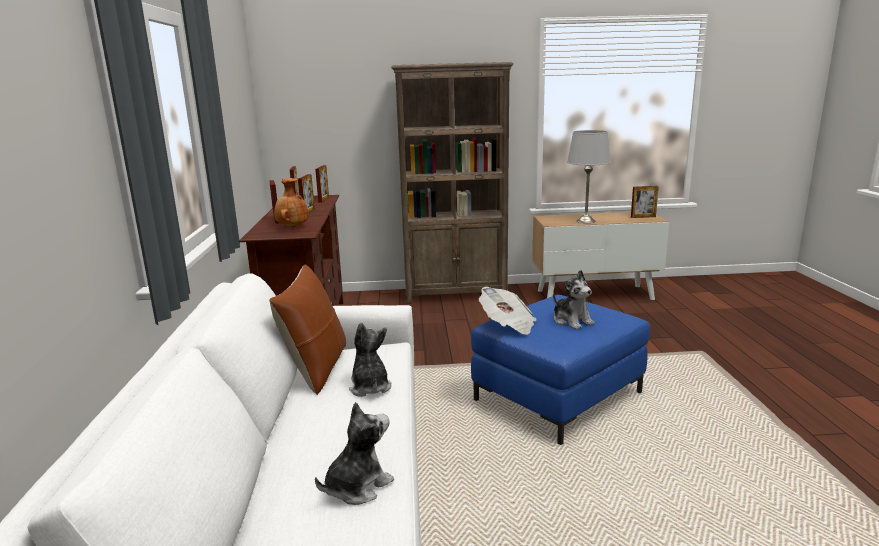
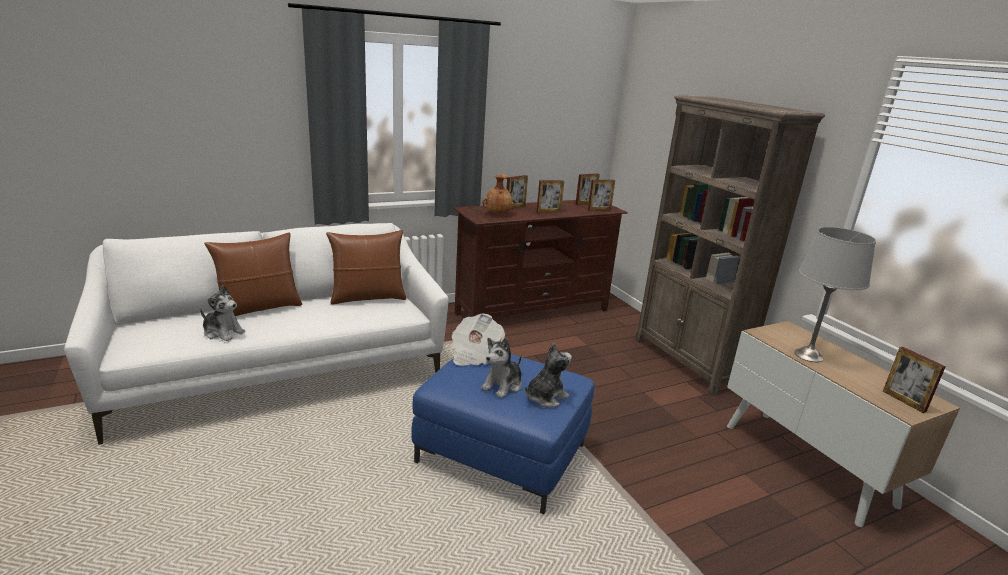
camera: 65 degrees right, 5 degrees up
plush toy [349,323,392,397] -> plush toy moved to [525,343,572,408]
none -> brown pillow [204,232,302,316]

